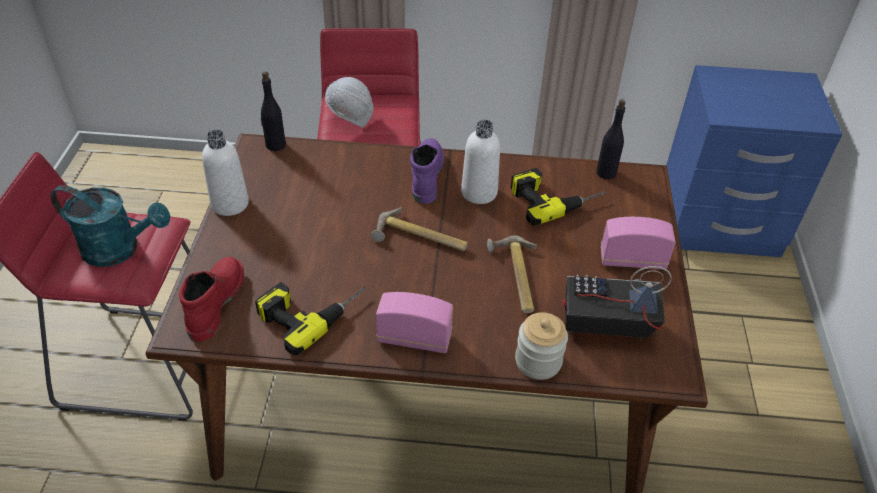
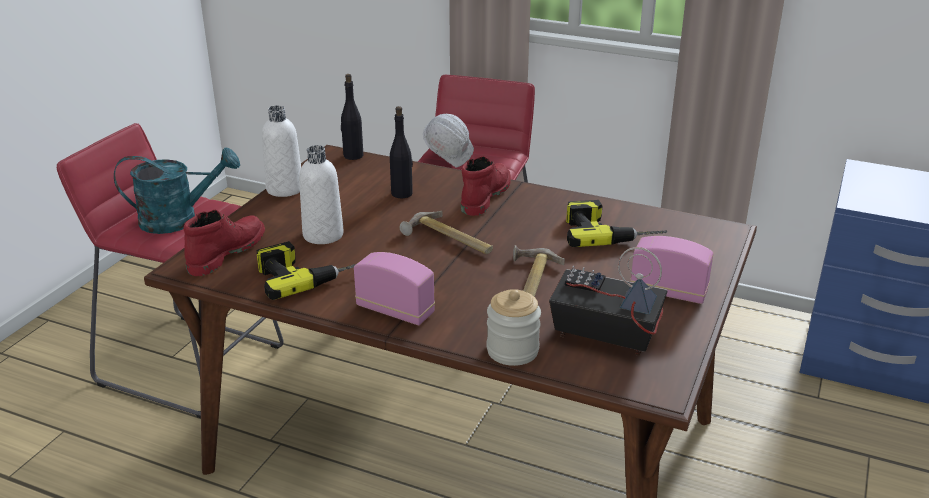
camera: 20 degrees right, 15 degrees down
turquoise watering can [51,185,170,267] -> turquoise watering can turned 45 degrees counterclockwise [114,147,240,234]
purple boot [410,138,444,204] -> red boot [461,156,511,216]
white bottle [461,120,500,204] -> white bottle moved to [299,145,344,244]
black bottle [596,100,626,179] -> black bottle moved to [390,106,413,198]

